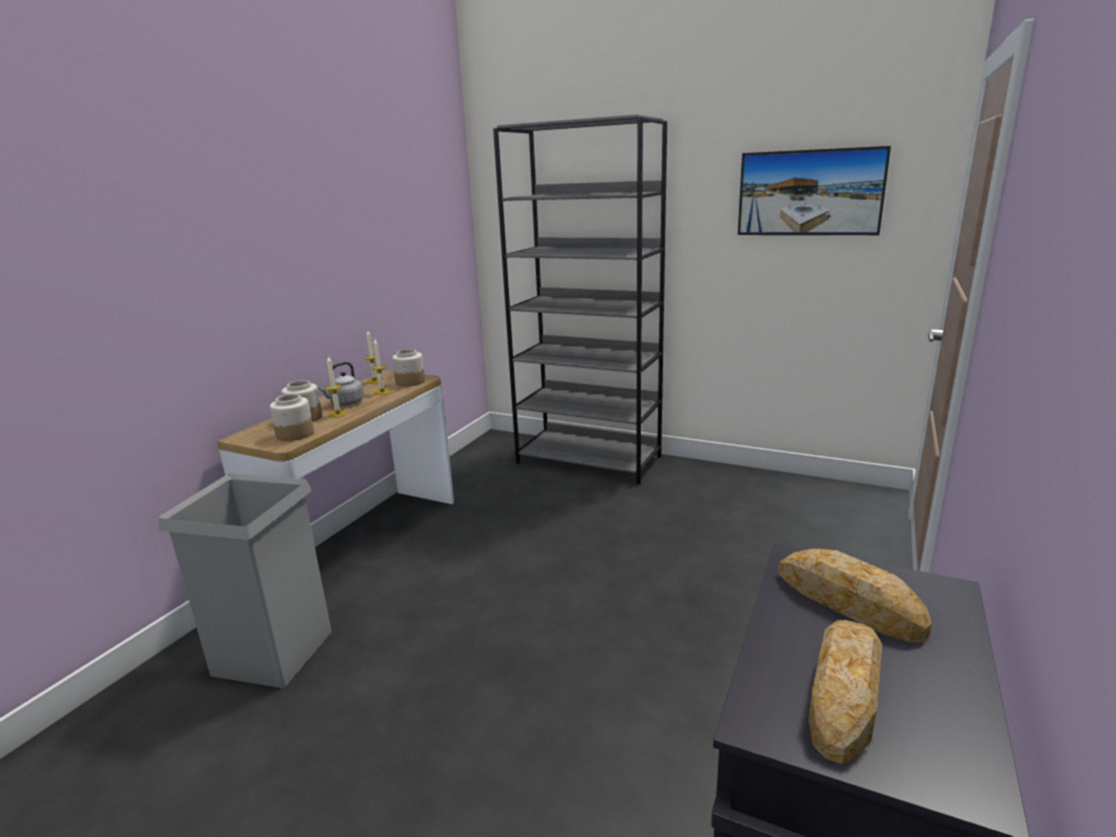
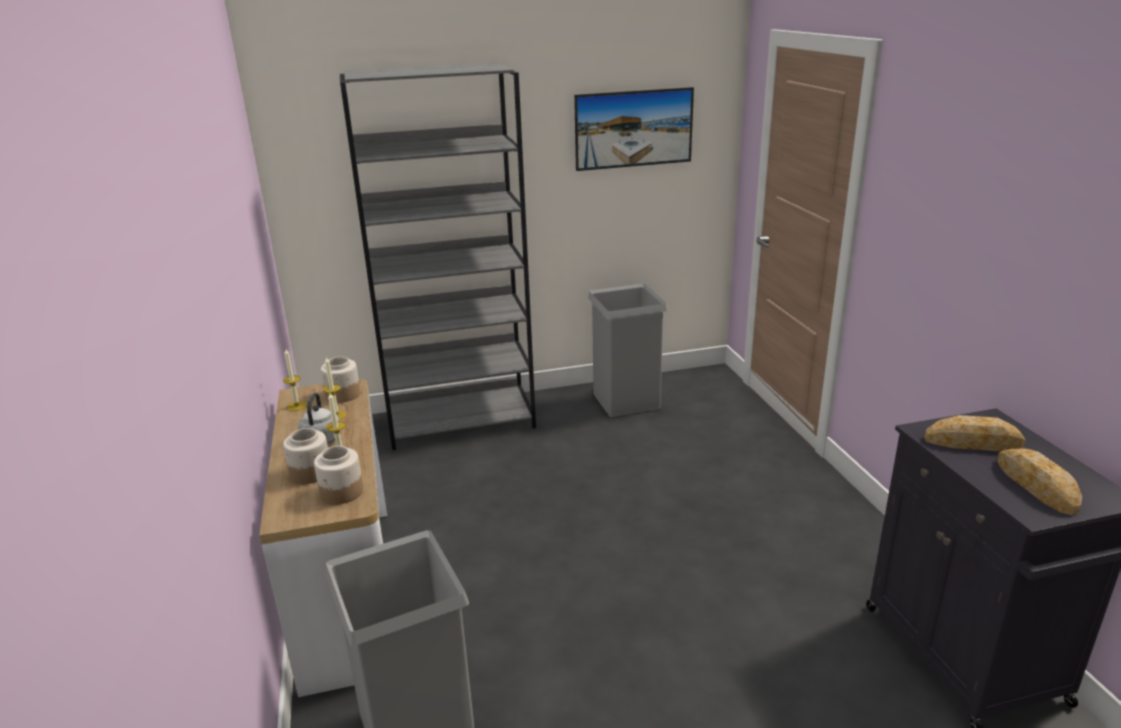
camera: 40 degrees left, 5 degrees up
none -> grey trash can [588,284,668,417]

